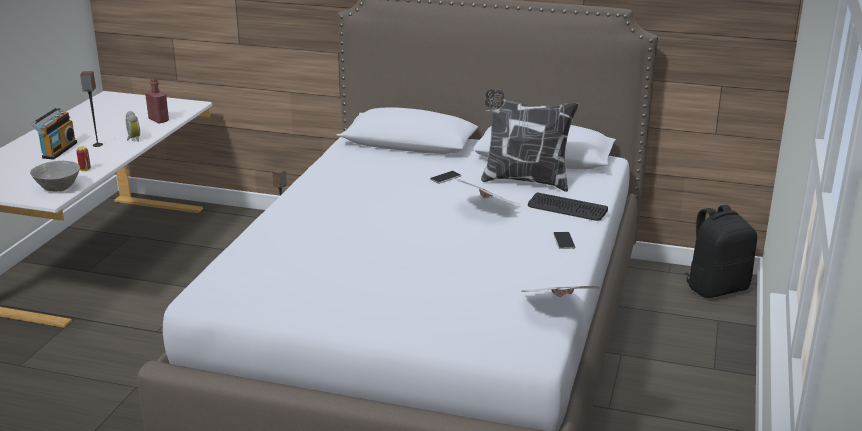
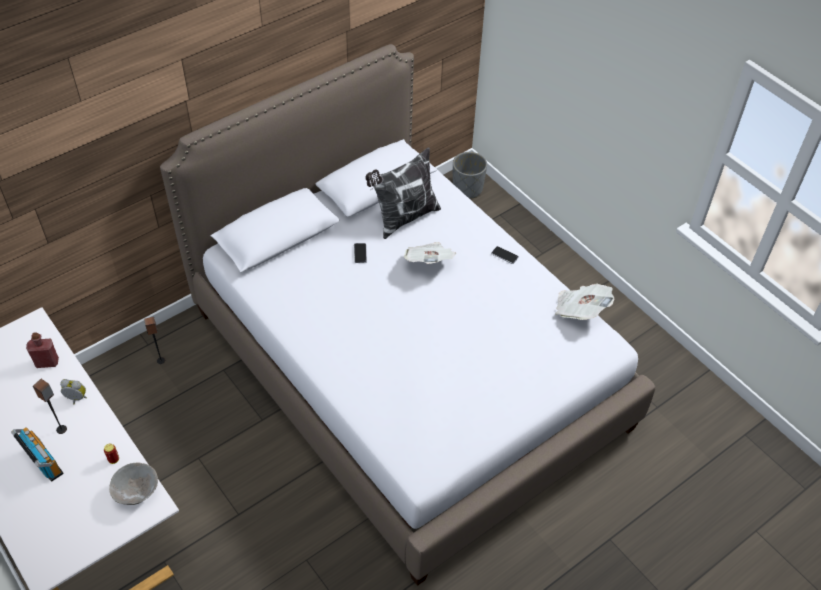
camera: 55 degrees left, 25 degrees up
keyboard [528,193,608,221] -> none
black backpack [685,205,757,298] -> grey planter [453,152,487,198]

